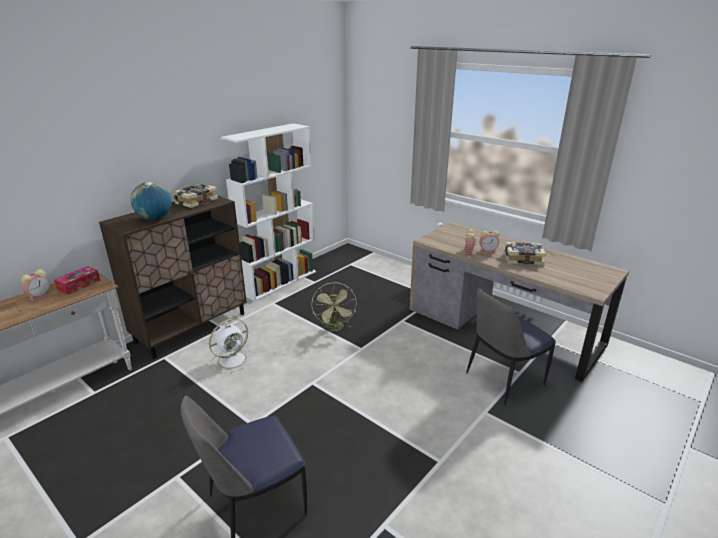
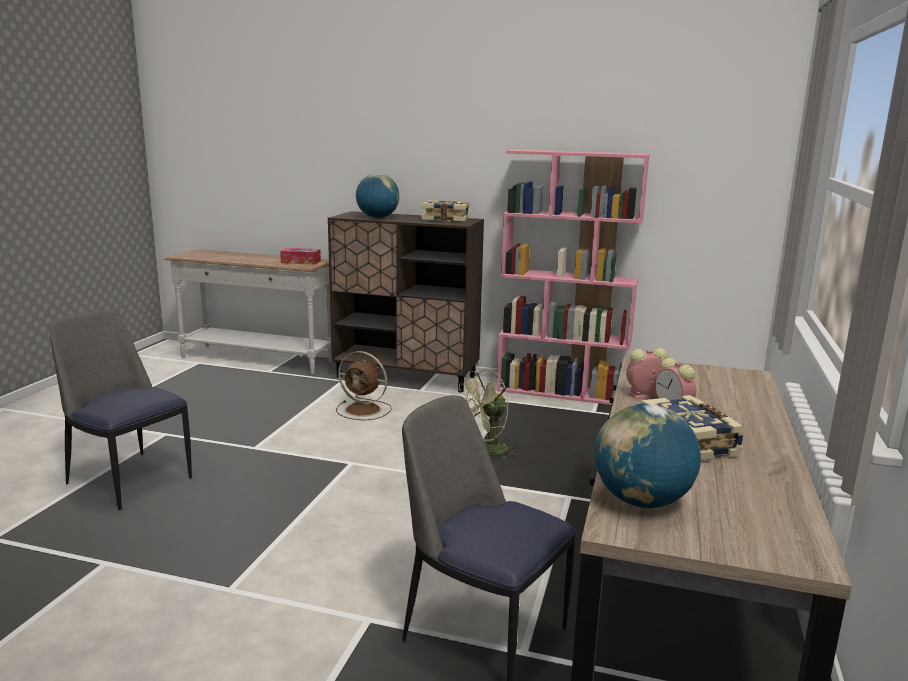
camera: 65 degrees right, 10 degrees down
alarm clock [21,269,51,302] -> none
white fan [209,319,254,373] -> brown fan [336,351,392,420]
white bookcase [221,123,316,301] -> pink bookcase [496,149,650,405]
none -> globe [595,404,701,508]

